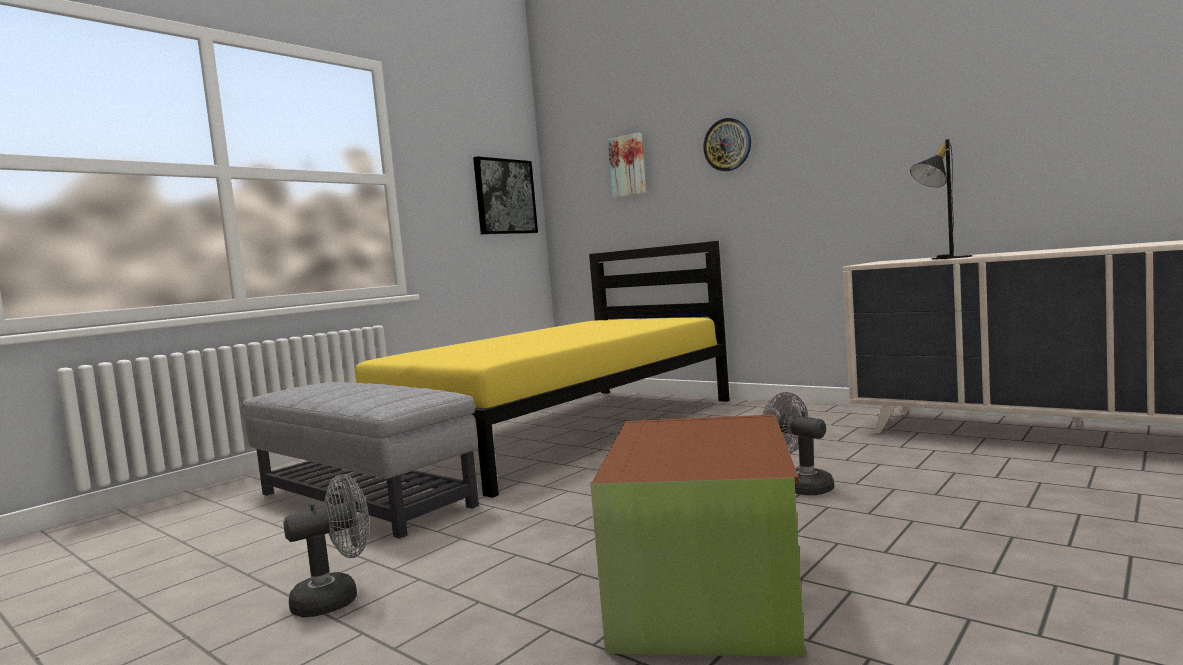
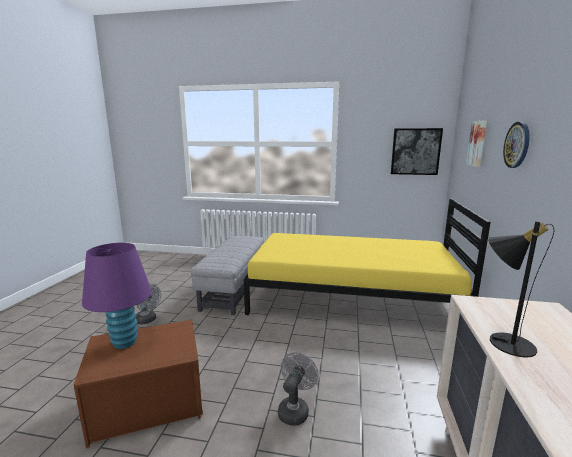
camera: 60 degrees right, 10 degrees up
none -> purple table lamp [82,243,152,349]

